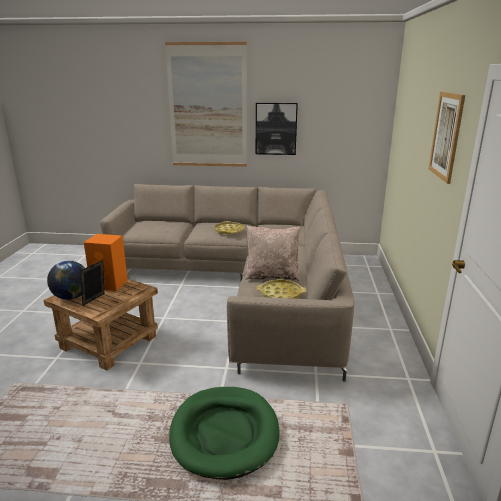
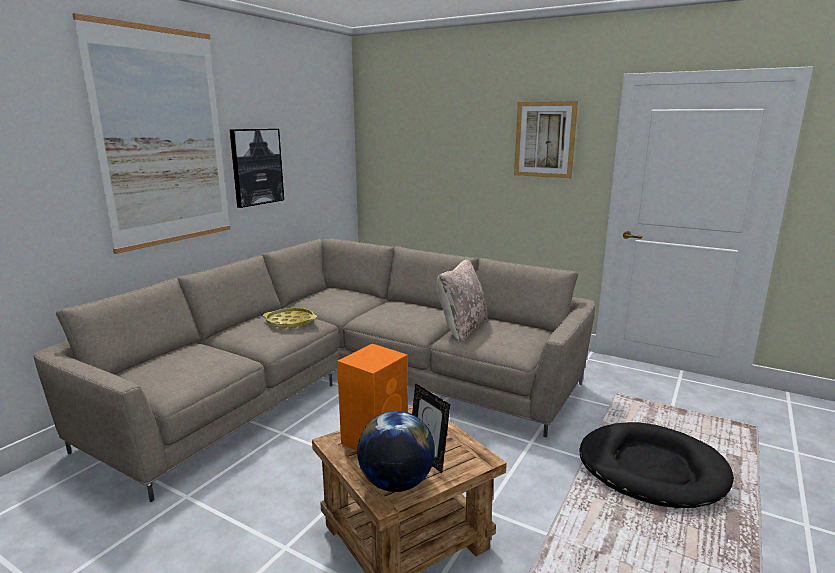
camera: 65 degrees left, 5 degrees down
green dog bed [169,387,280,480] -> black dog bed [579,422,734,508]
yellow tray [257,279,306,299] -> none

